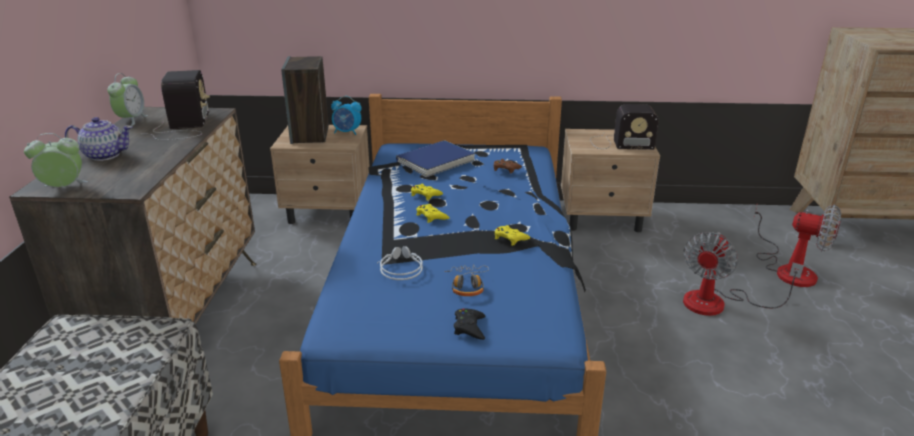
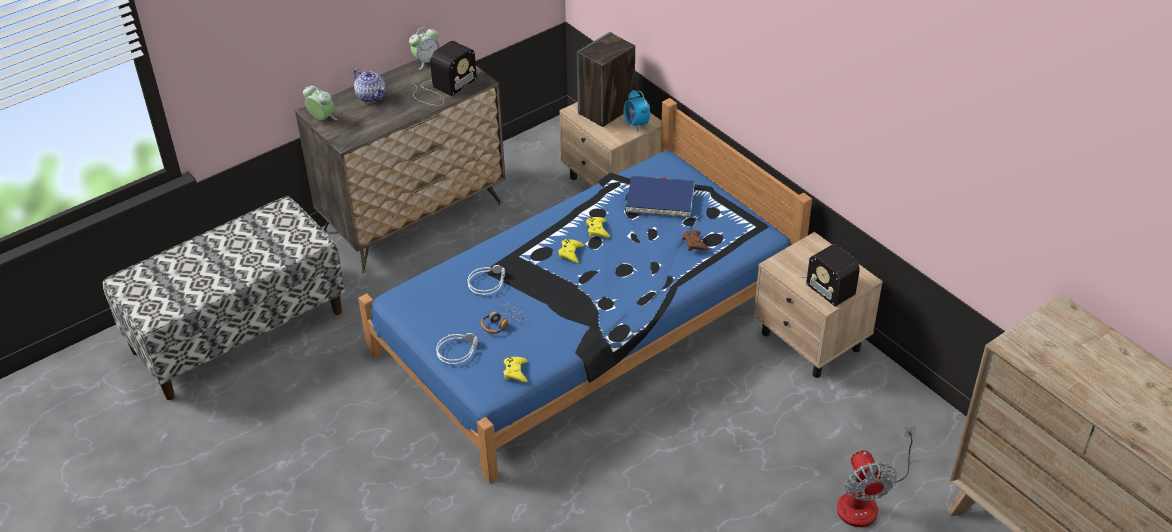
camera: 50 degrees right, 15 degrees up
black game controller [454,308,485,340] -> grey headphones [436,333,478,364]
yellow game controller [495,225,530,246] -> yellow game controller moved to [504,357,528,382]
fan [683,232,804,316] -> none

